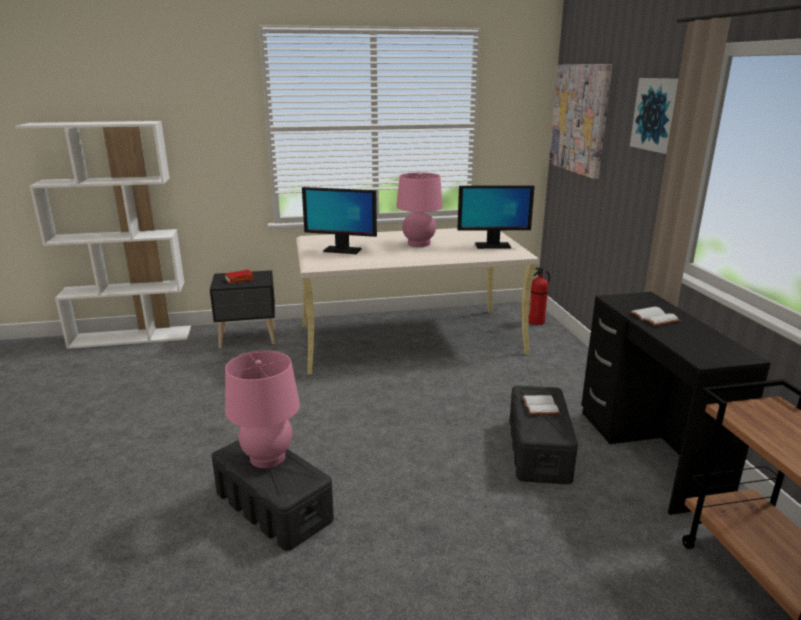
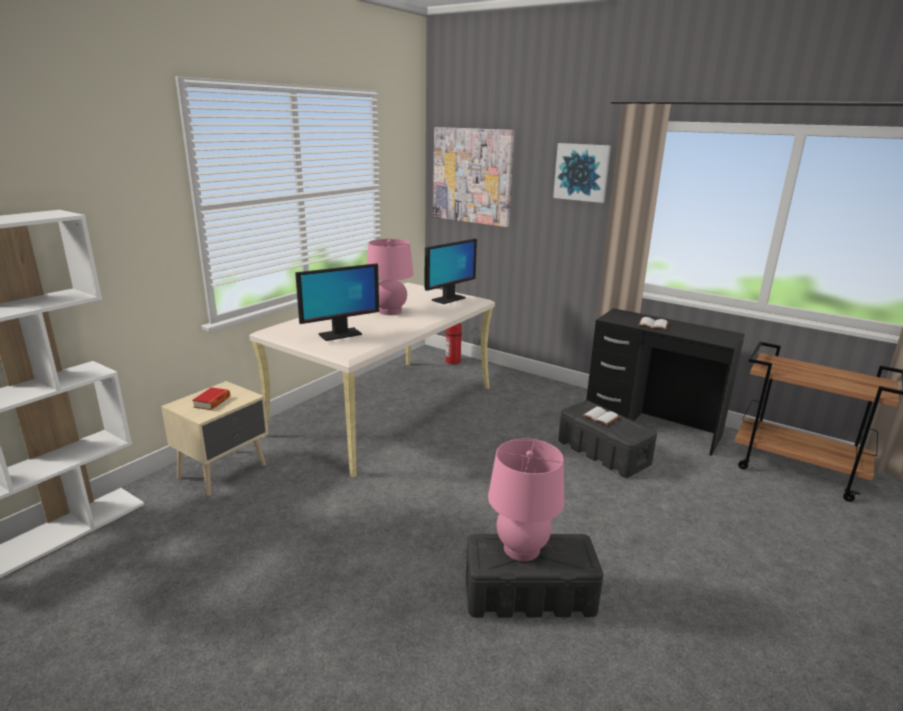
camera: 45 degrees left, 0 degrees up
black nightstand [210,270,275,348] -> beige nightstand [161,381,268,496]

